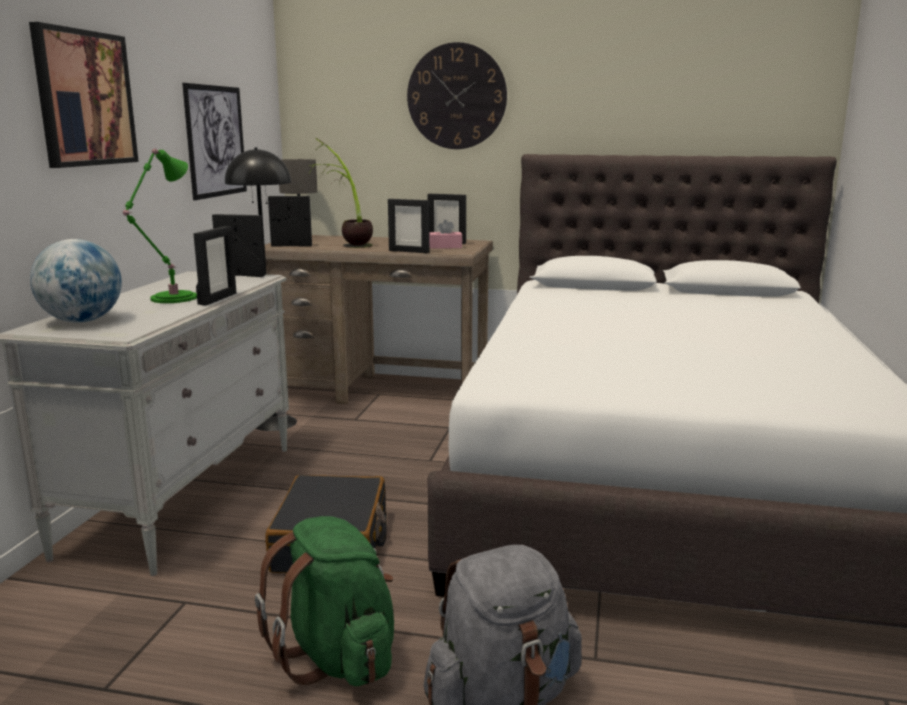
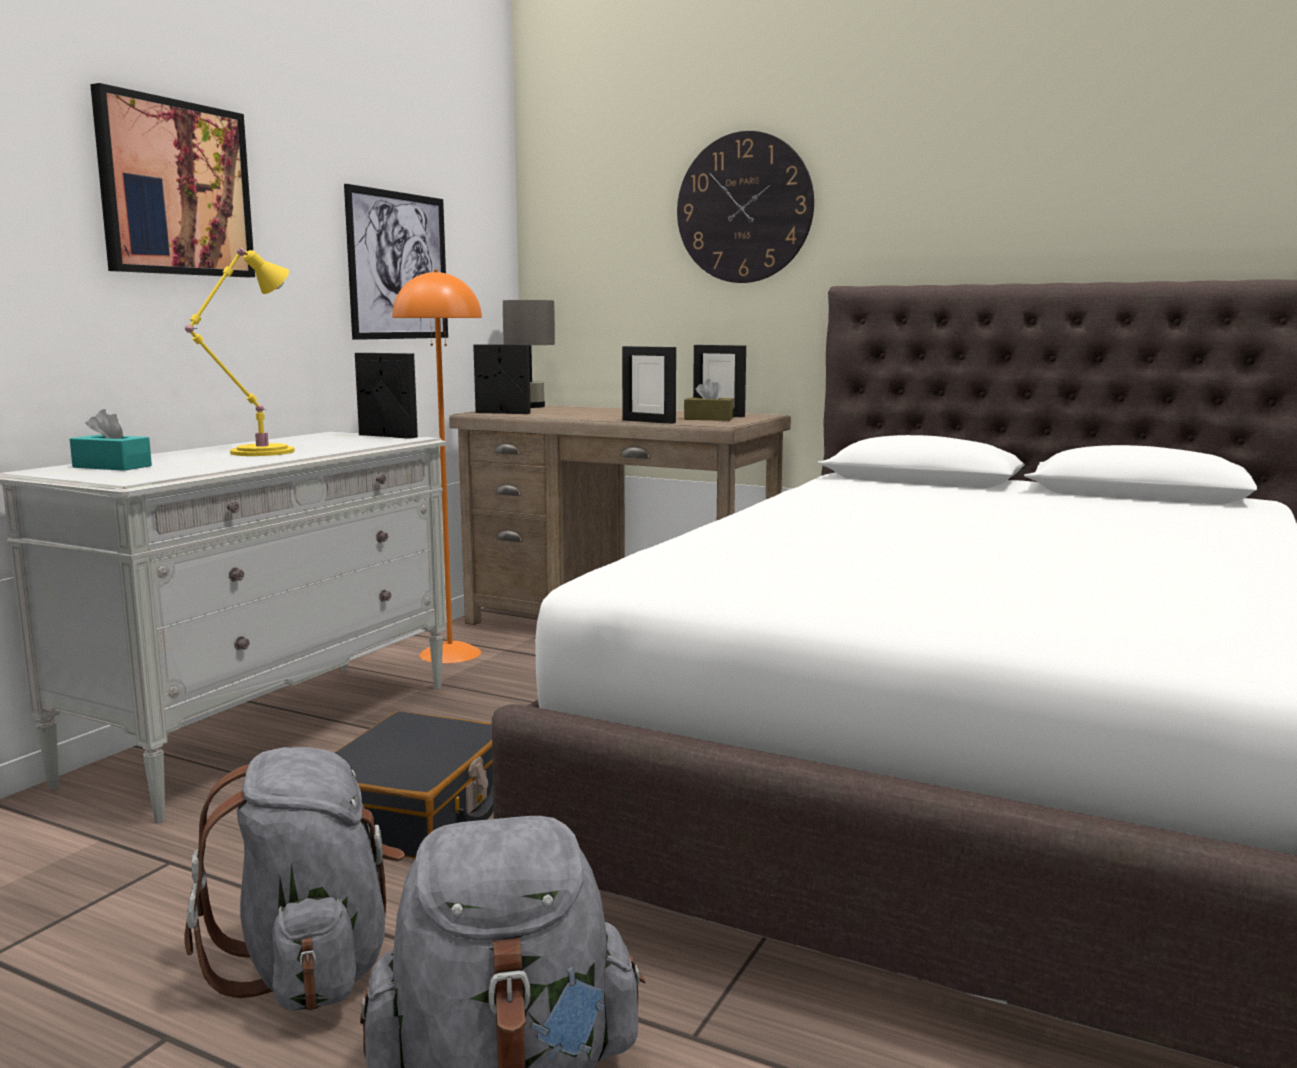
camera: 15 degrees right, 5 degrees down
globe [30,239,122,323] -> turquoise tissue box [70,409,152,471]
green table lamp [123,149,197,303] -> yellow table lamp [185,248,295,456]
picture frame [194,226,237,305] -> none
black floor lamp [225,147,297,431] -> orange floor lamp [392,270,482,663]
green backpack [255,516,394,686] -> grey backpack [185,747,405,1011]
potted plant [309,138,373,248] -> none
pink tissue box [429,220,462,249] -> brown tissue box [684,379,734,421]

